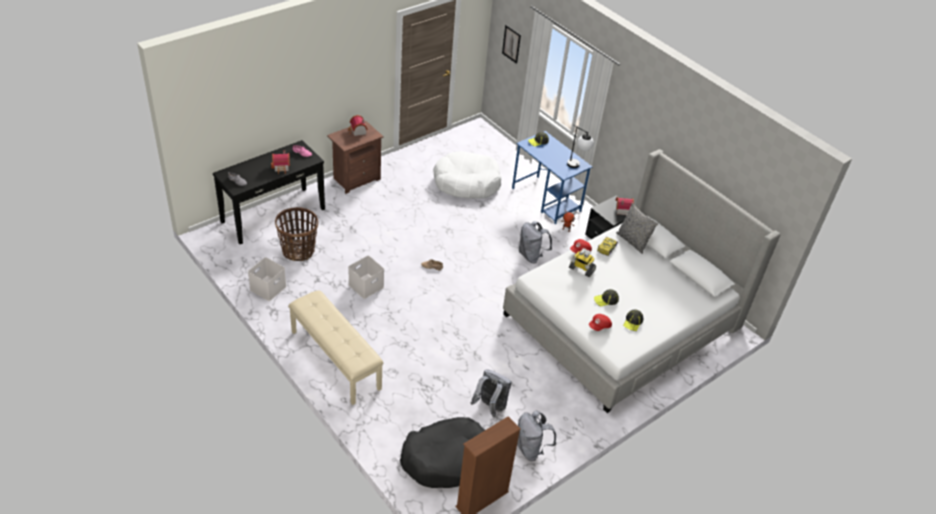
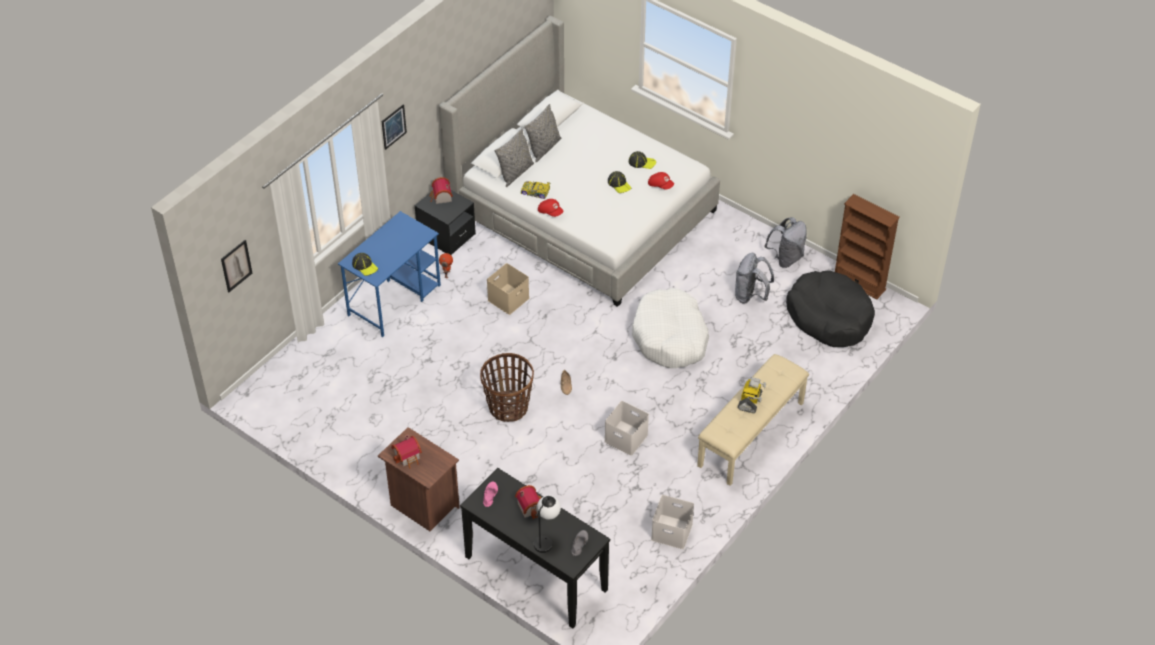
camera: 100 degrees left, 5 degrees up
basket [275,207,318,261] -> basket moved to [480,353,534,422]
white dog bed [433,151,501,199] -> white dog bed moved to [632,288,709,368]
grey backpack [519,221,552,263] -> beige storage box [487,263,529,315]
table lamp [567,124,594,168] -> table lamp moved to [534,495,561,553]
toy robot [569,248,596,277] -> toy robot moved to [738,377,766,413]
none -> picture [381,104,407,150]
none -> grey pillow [524,104,561,162]

